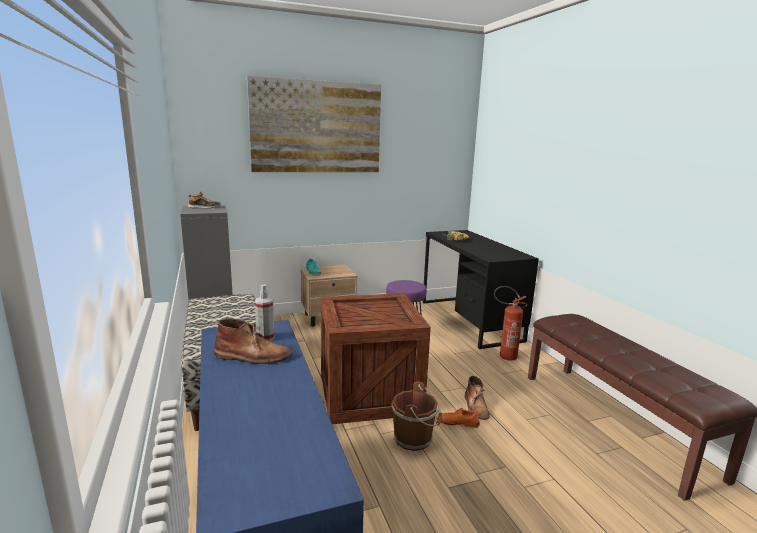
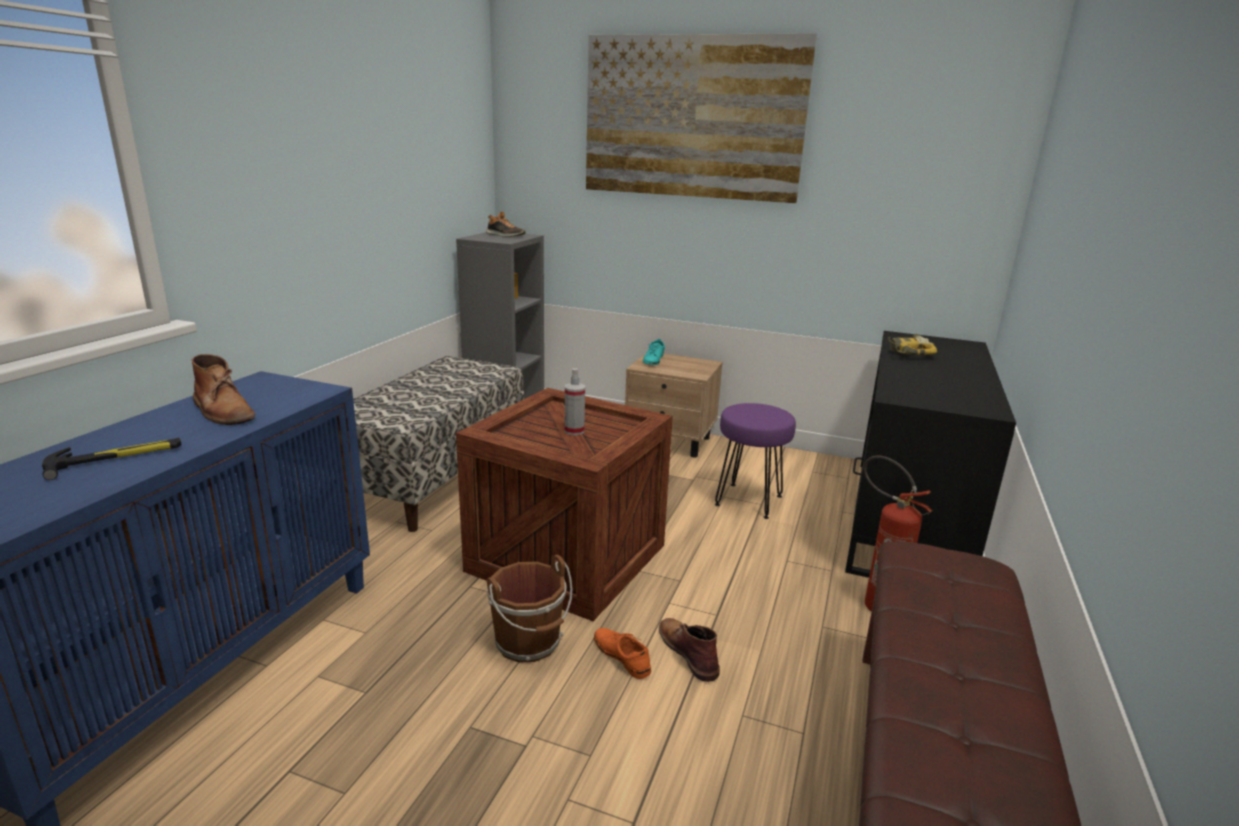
camera: 40 degrees right, 5 degrees up
spray bottle [255,285,275,341] -> spray bottle moved to [565,368,585,435]
brown boot [465,376,490,420] -> brown boot turned 120 degrees clockwise [659,618,720,682]
none -> hammer [42,438,182,480]

